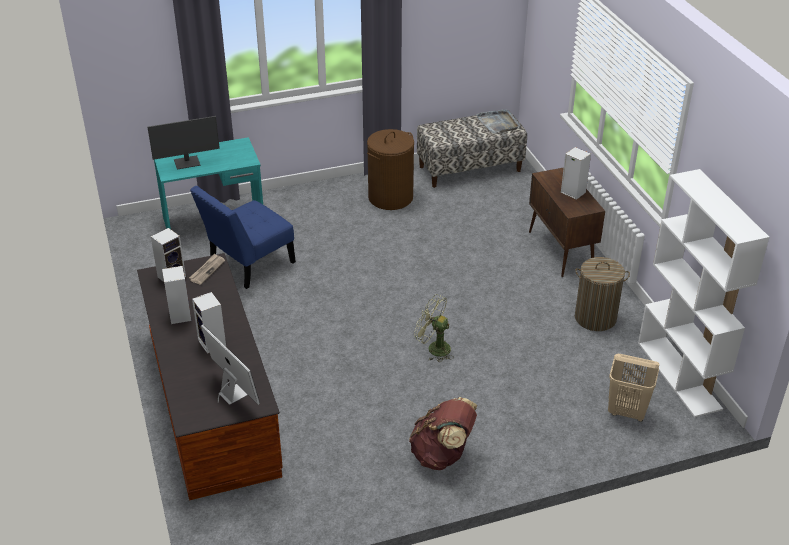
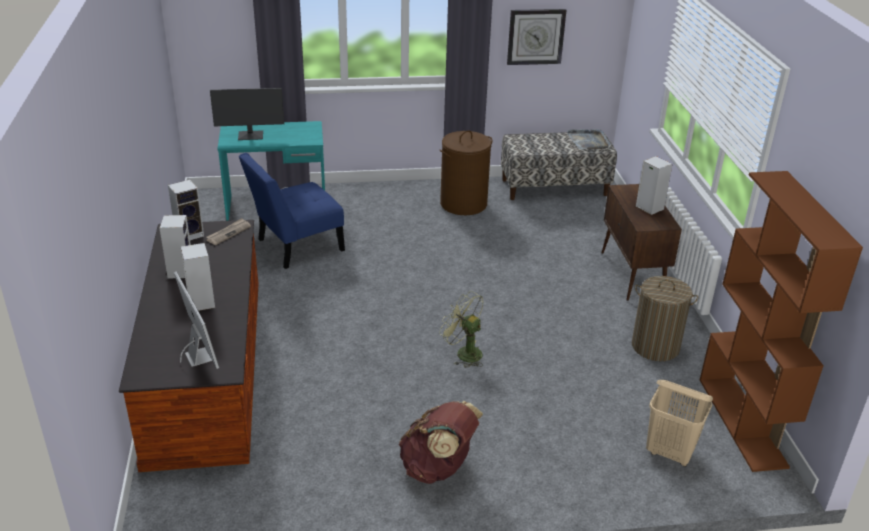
camera: 10 degrees right, 5 degrees down
white bookcase [638,169,769,417] -> brown bookcase [700,171,863,472]
none -> wall clock [507,9,566,65]

